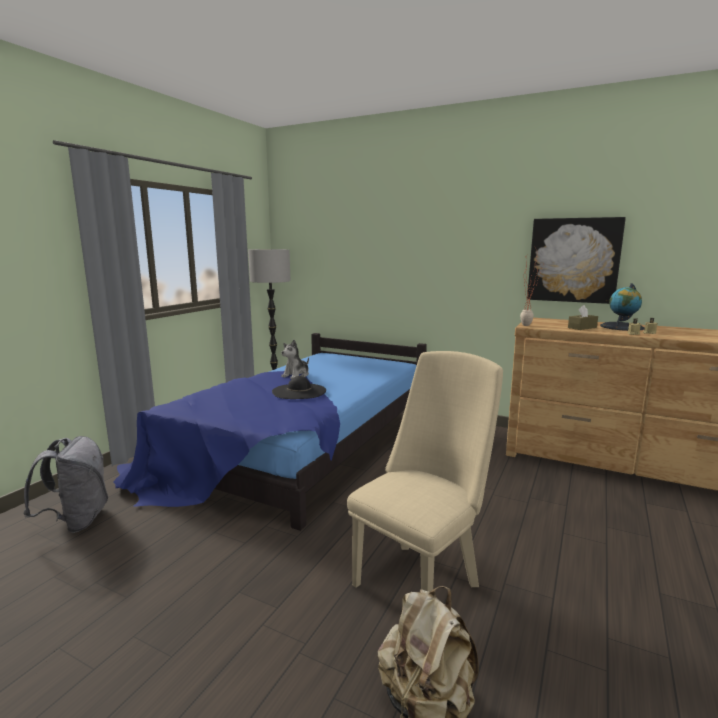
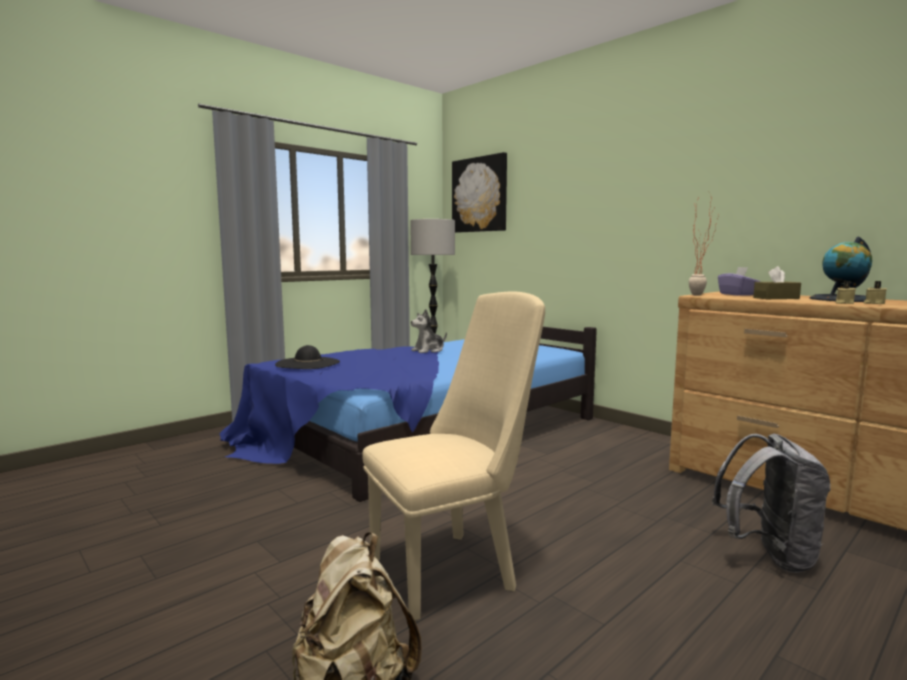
camera: 20 degrees right, 5 degrees down
grey backpack [23,436,108,533] -> grey backpack moved to [712,433,831,573]
black hat [272,376,326,399] -> black hat moved to [275,345,340,369]
picture [527,217,626,304] -> picture moved to [452,152,507,233]
none -> purple tissue box [718,267,760,296]

